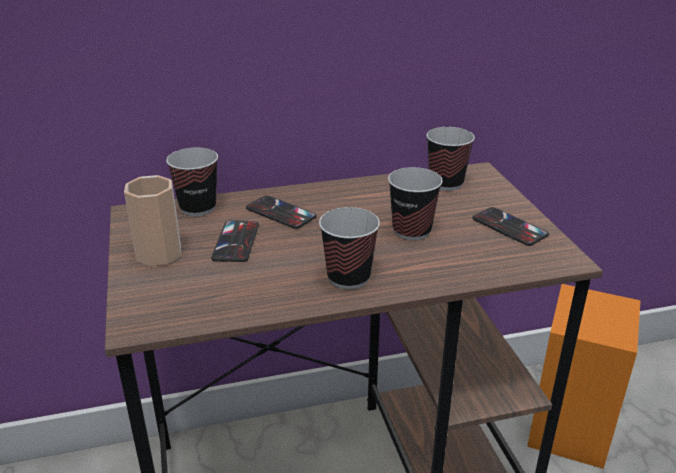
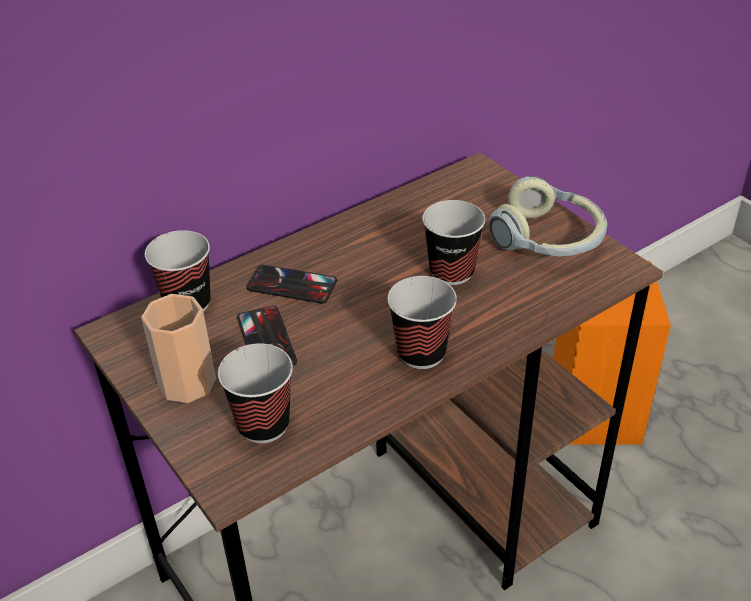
camera: 20 degrees left, 10 degrees up
cup [426,127,475,191] -> cup moved to [218,343,293,443]
phone [472,207,549,246] -> headphones [489,176,607,256]

